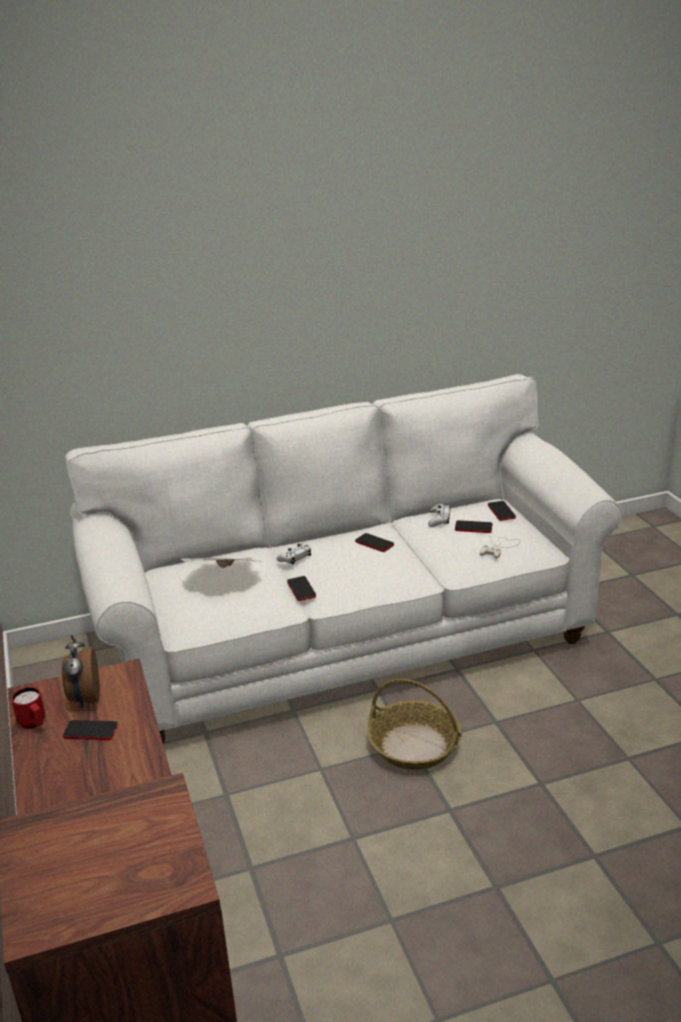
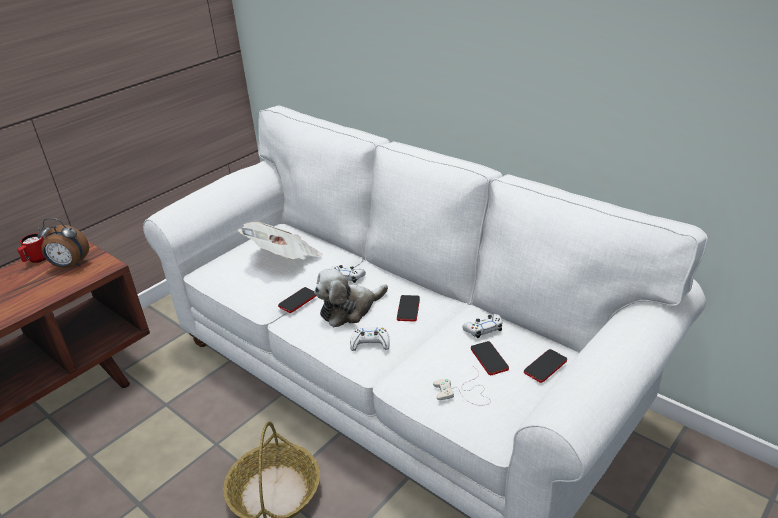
camera: 60 degrees right, 5 degrees up
alarm clock [62,635,100,708] -> alarm clock turned 135 degrees counterclockwise [37,218,89,268]
phone [63,720,118,740] -> none
none -> plush toy [314,269,388,327]
none -> white game controller [350,327,390,351]

